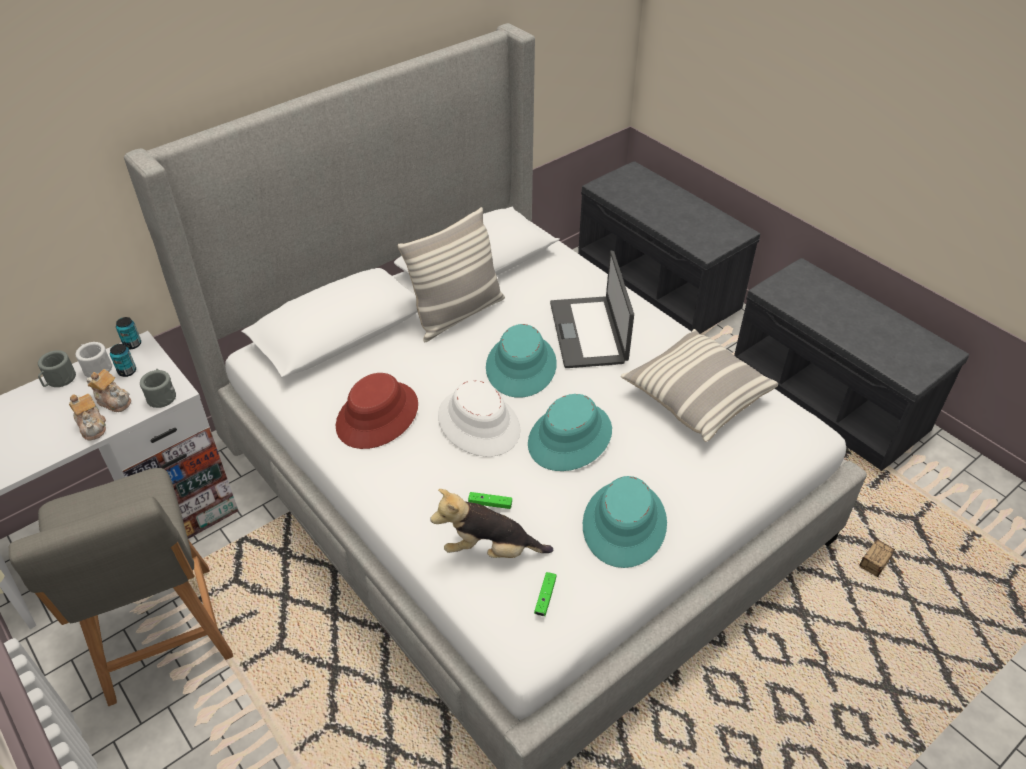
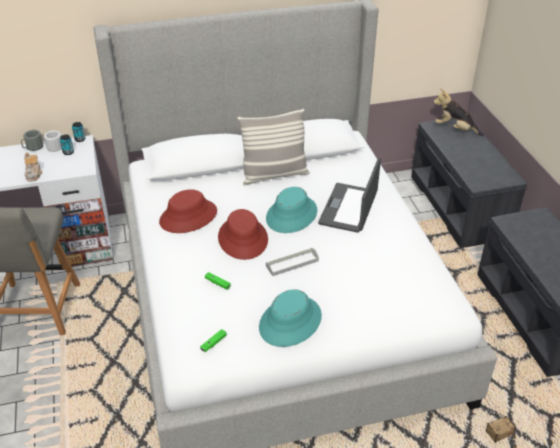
camera: 25 degrees right, 5 degrees down
teapot [87,369,131,412] -> none
grey mug [140,369,176,408] -> none
plush toy [430,489,553,558] -> plush toy moved to [433,89,484,136]
white hat [438,380,521,457] -> red hat [218,209,268,260]
turquoise hat [528,394,612,471] -> grey tray [266,248,319,276]
pillow [621,329,778,442] -> none

